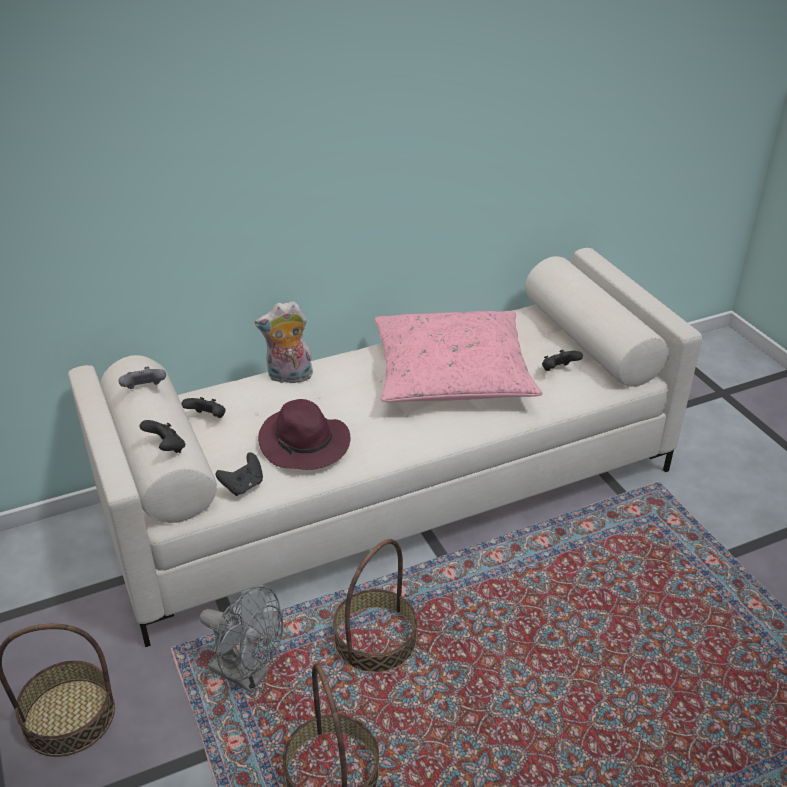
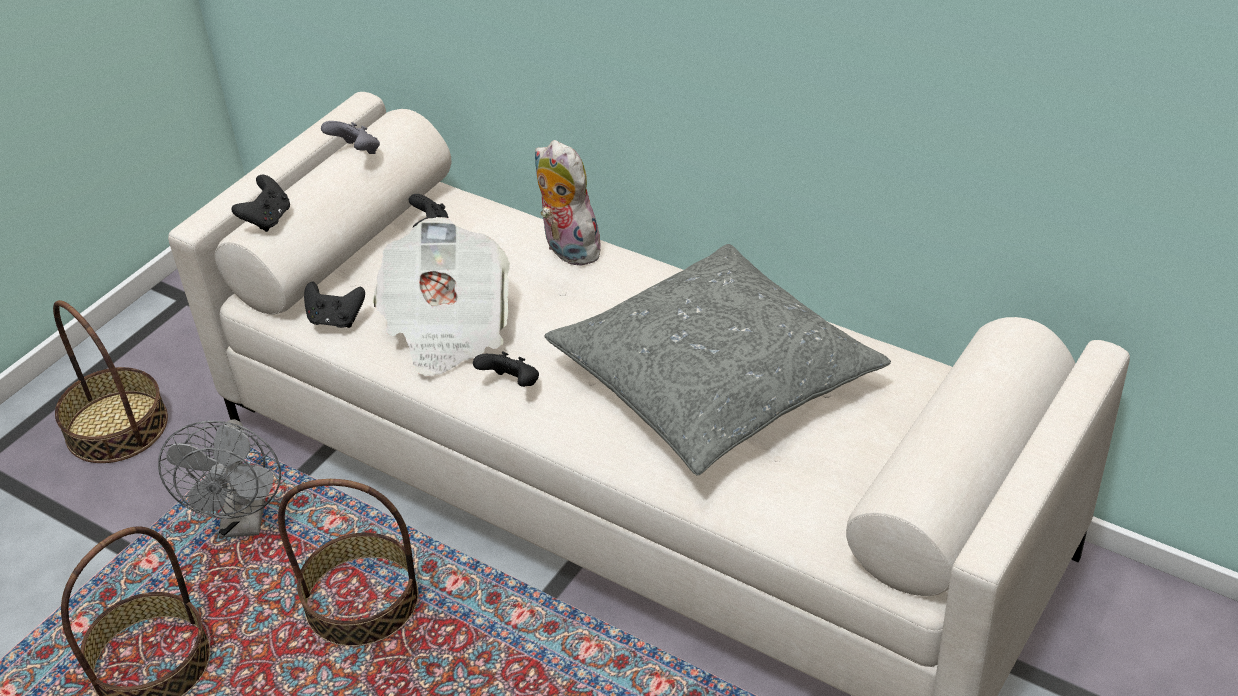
camera: 60 degrees right, 5 degrees up
purple hat [258,399,350,470] -> newspaper [372,217,510,377]
pink pillow [374,311,542,402] -> grey pillow [545,244,891,476]
black game controller [542,350,583,371] -> black game controller moved to [473,352,539,387]

